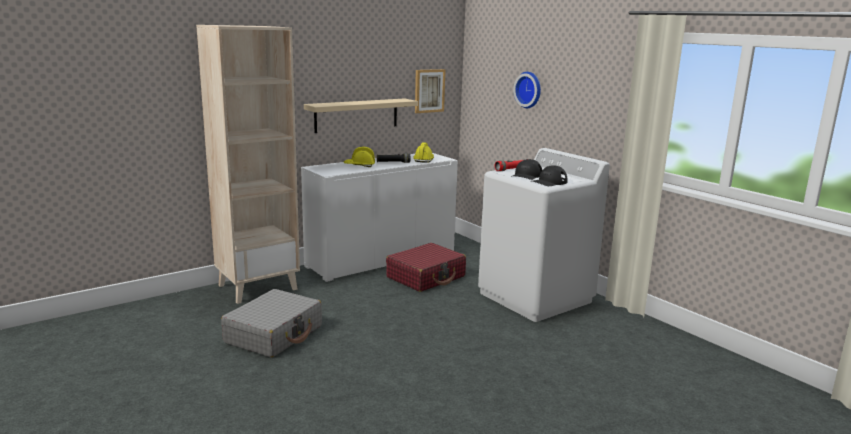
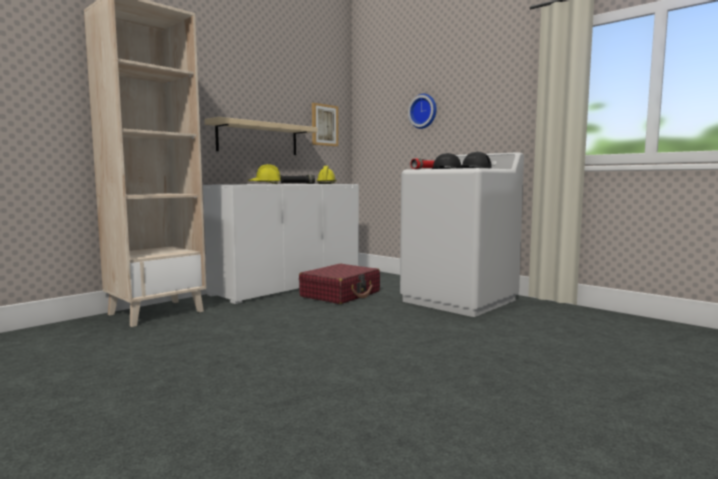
camera: 10 degrees left, 10 degrees down
grey suitcase [221,289,322,358] -> none

